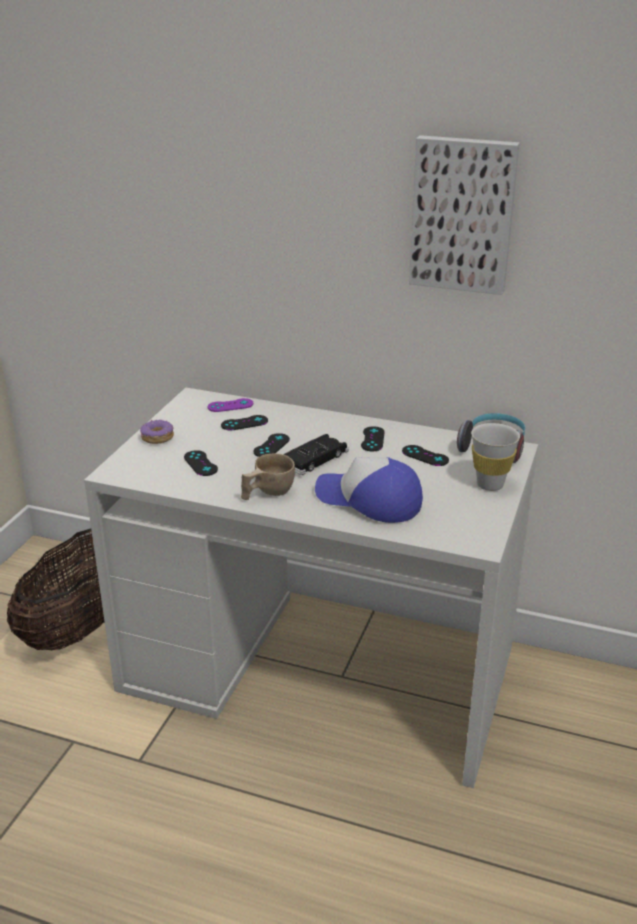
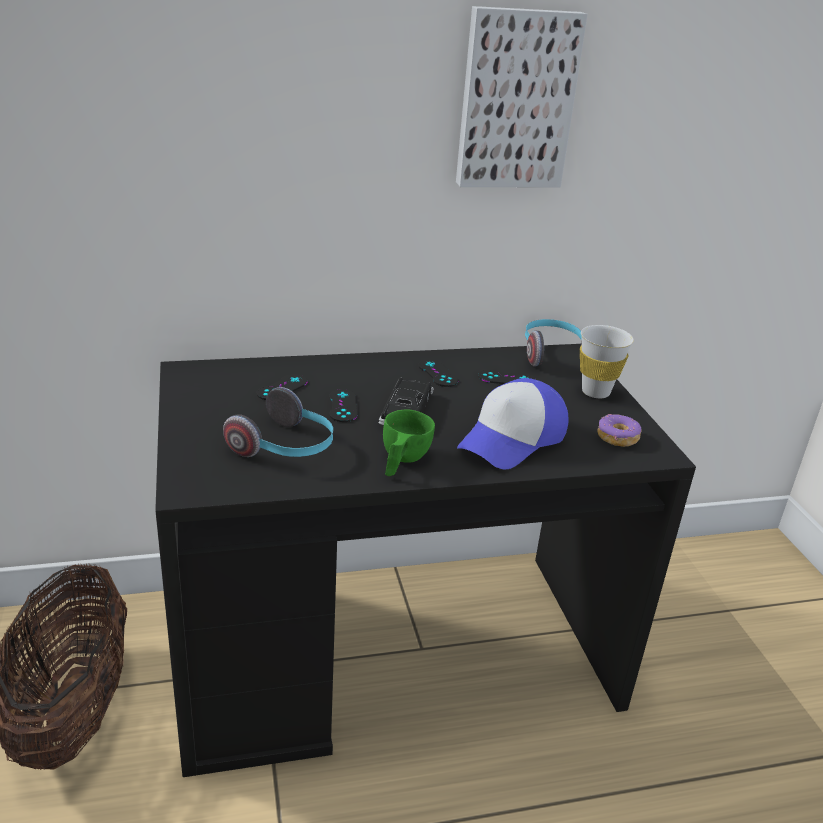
camera: 35 degrees left, 0 degrees up
white desk [84,388,538,788] -> black desk [155,344,696,777]
donut [140,420,174,444] -> donut moved to [598,414,641,447]
black game controller [184,450,218,476] -> headphones [223,387,333,457]
purple game controller [207,398,253,412] -> none
beige cup [241,453,295,500] -> green cup [383,409,435,476]
cap [315,457,423,523] -> cap turned 45 degrees counterclockwise [457,378,568,470]

